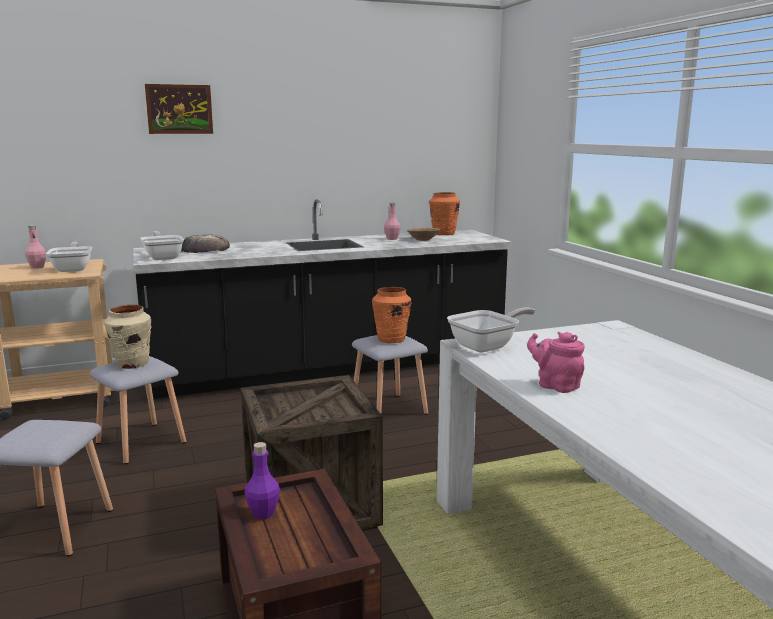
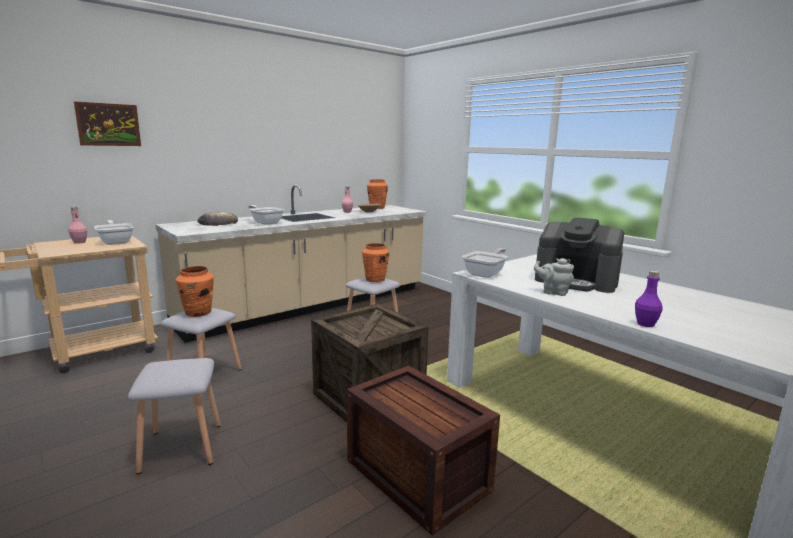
camera: 20 degrees left, 0 degrees up
beige vase [104,305,151,369] -> orange vase [176,266,214,317]
black counter [133,199,512,399] -> beige counter [155,184,427,343]
frying pan [140,231,184,260] -> frying pan moved to [248,205,284,225]
picture [145,84,213,134] -> picture moved to [74,101,141,146]
purple bottle [244,442,280,520] -> purple bottle moved to [635,270,663,327]
pink teapot [527,332,585,393] -> grey teapot [534,258,574,296]
none -> coffee machine [535,217,624,293]

